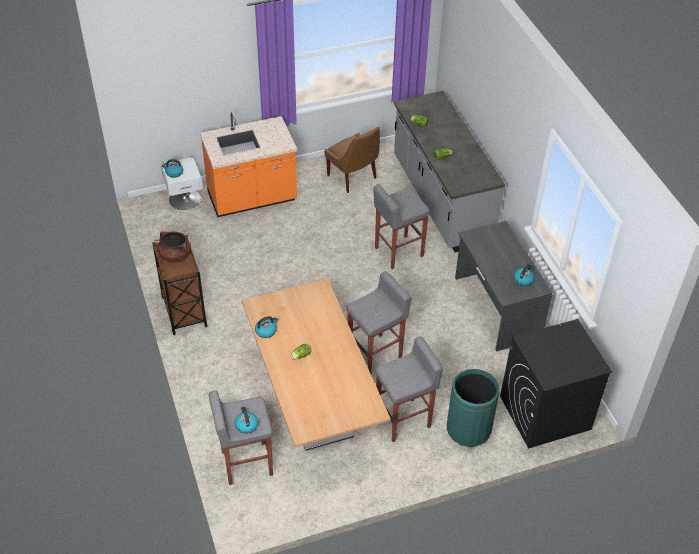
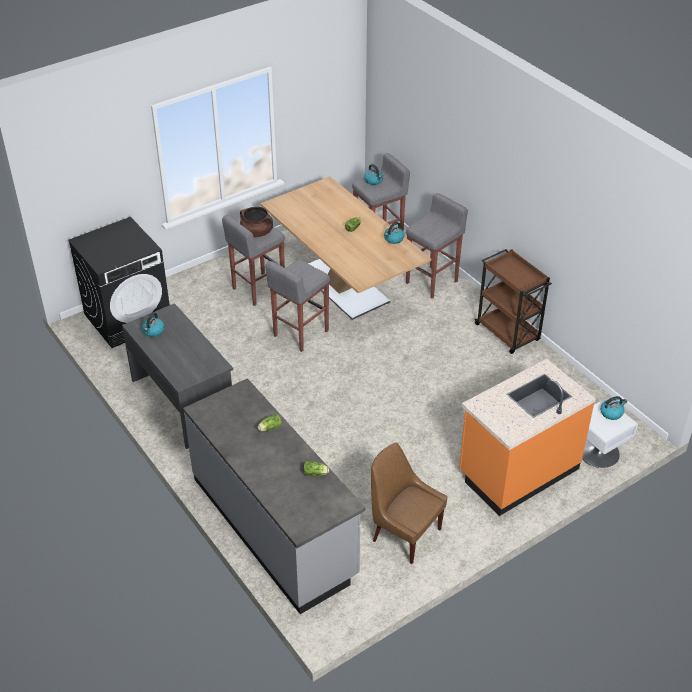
camera: 165 degrees right, 5 degrees down
brown cooking pot [157,231,191,263] -> brown cooking pot moved to [240,207,273,237]
grey stool [373,184,430,269] -> grey stool moved to [406,193,468,299]
green trash can [447,369,499,447] -> none

